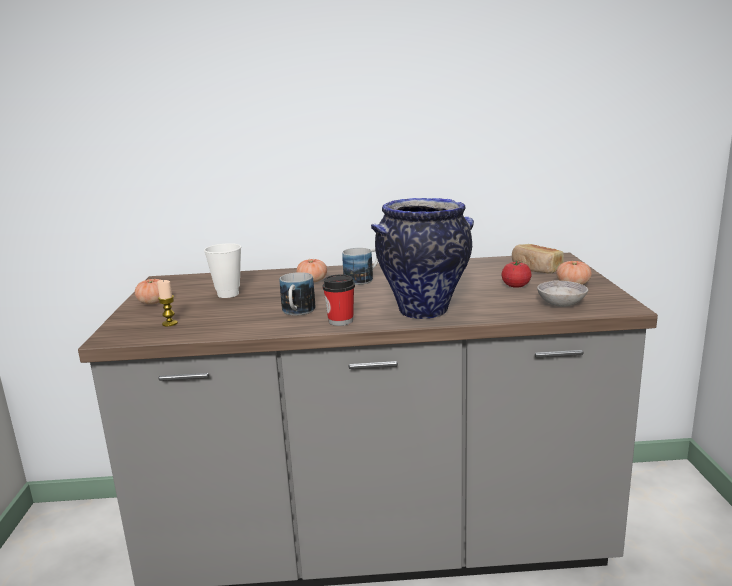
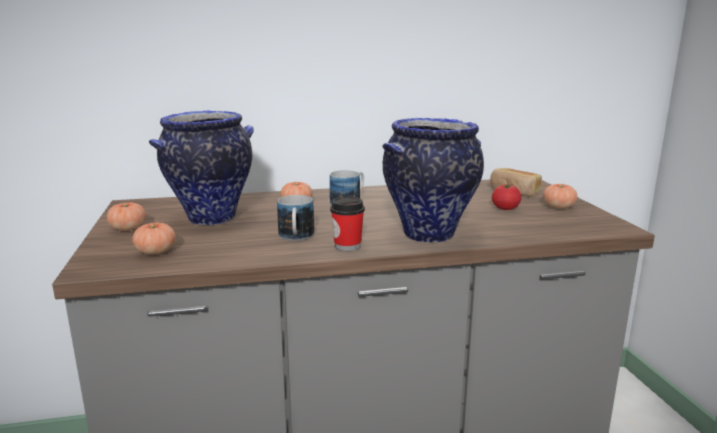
camera: 10 degrees left, 0 degrees up
candle [157,280,178,326] -> tomato [132,223,176,255]
cup [204,243,241,298] -> vase [149,110,254,225]
grey bowl [537,280,588,307] -> none

